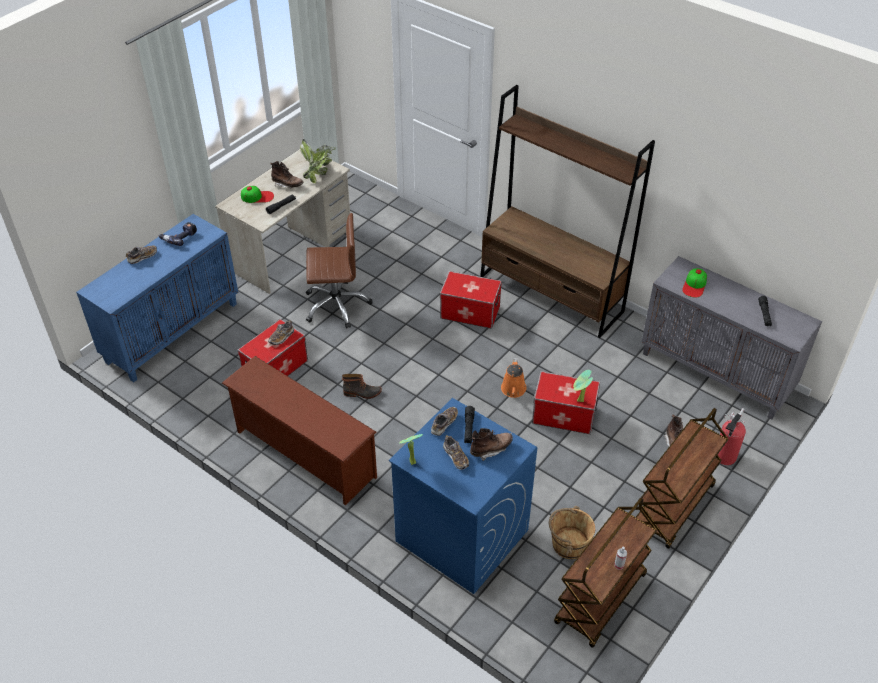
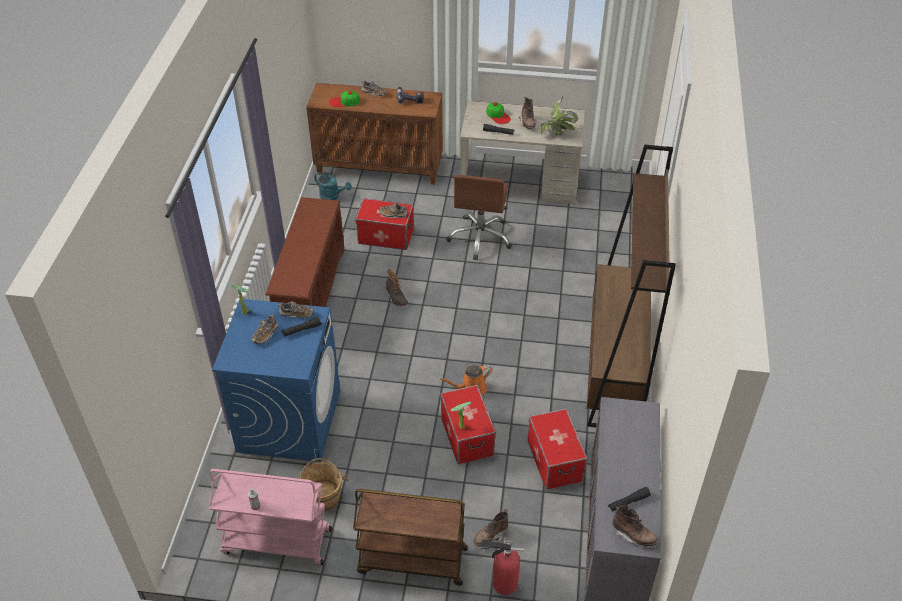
camera: 60 degrees right, 0 degrees up
blue cabinet [76,214,238,382] -> brown cabinet [306,83,443,185]
brown office chair [306,213,373,328] -> brown office chair turned 45 degrees clockwise [446,175,512,260]
storage box [440,271,502,329] -> storage box moved to [528,409,587,490]
brown boot [470,428,513,461] -> brown boot moved to [613,505,658,547]
brown cart [554,498,657,648] -> pink cart [209,469,332,566]
cap [682,268,707,298] -> cap moved to [329,91,360,107]
none -> turquoise watering can [314,172,351,200]

